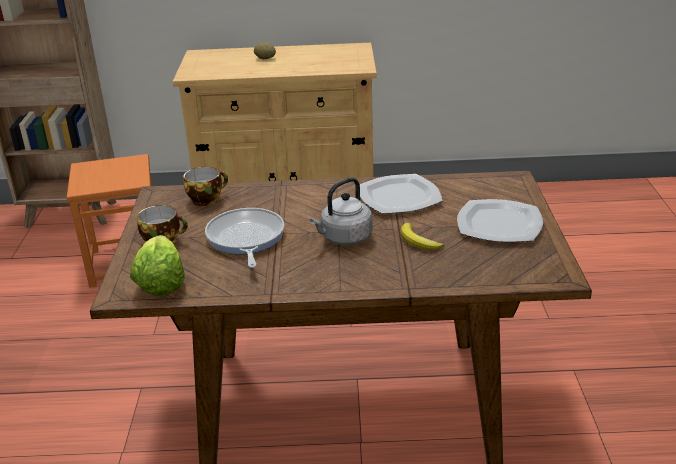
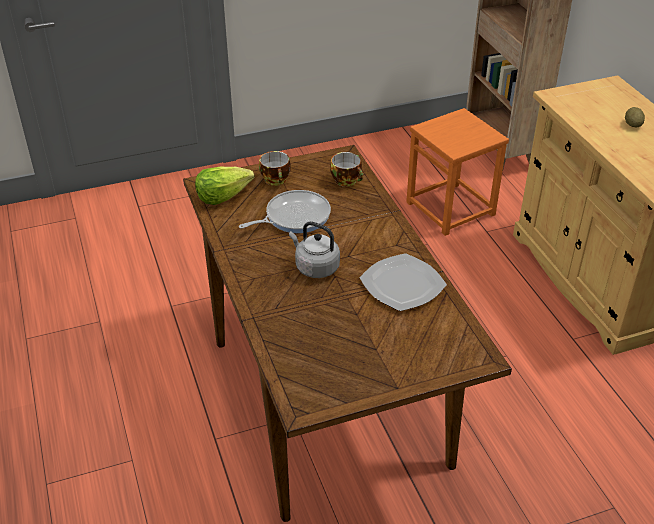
camera: 70 degrees right, 10 degrees up
banana [401,223,444,250] -> none
plate [457,199,543,242] -> none

